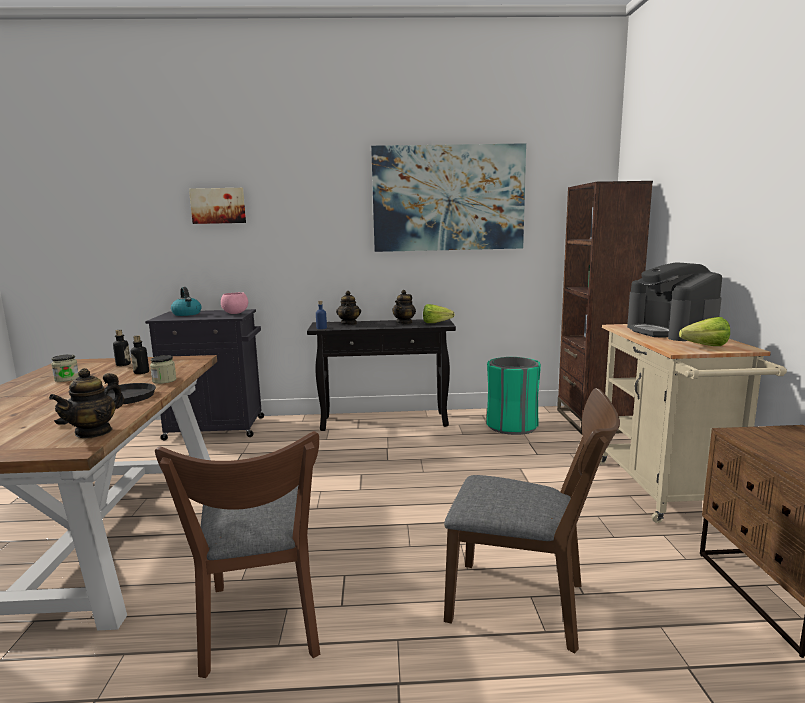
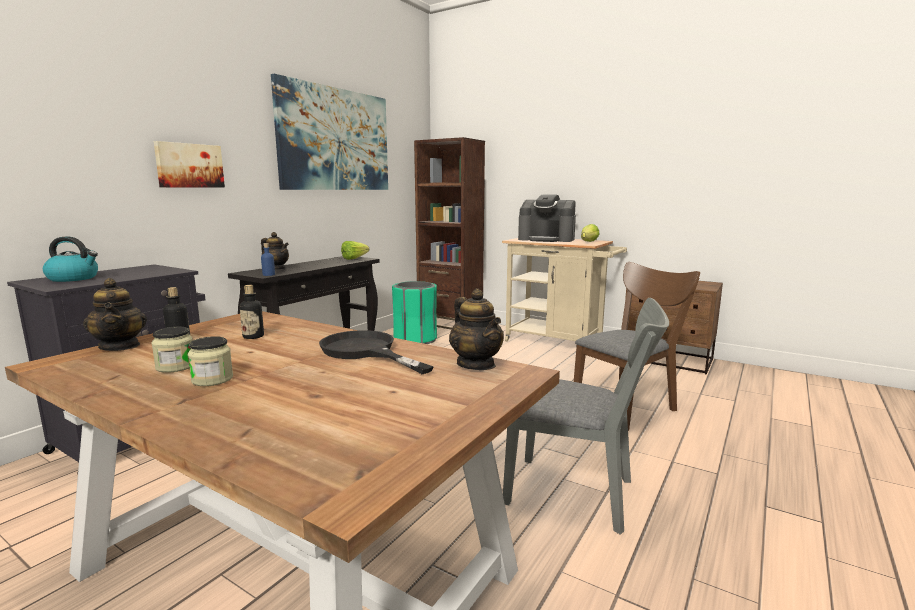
camera: 55 degrees left, 0 degrees up
jar [150,355,176,384] -> jar moved to [188,336,233,386]
brown chair [155,431,320,678] -> grey chair [503,298,669,535]
picture [189,188,246,224] -> picture moved to [154,141,225,188]
pink bowl [221,292,248,314] -> none
teapot [392,290,416,324] -> teapot moved to [83,278,147,351]

